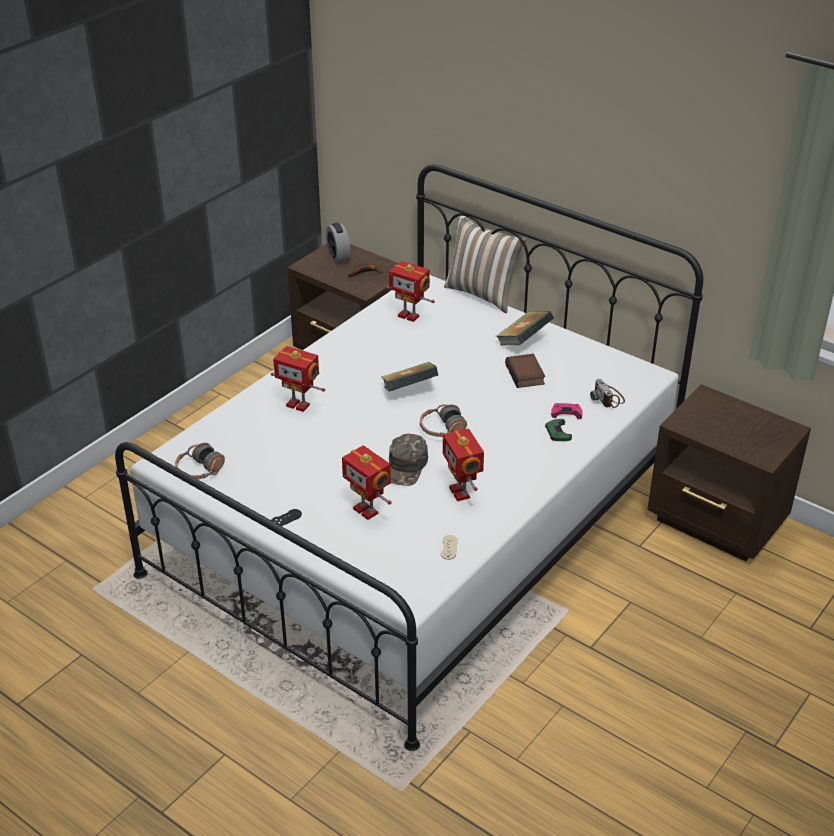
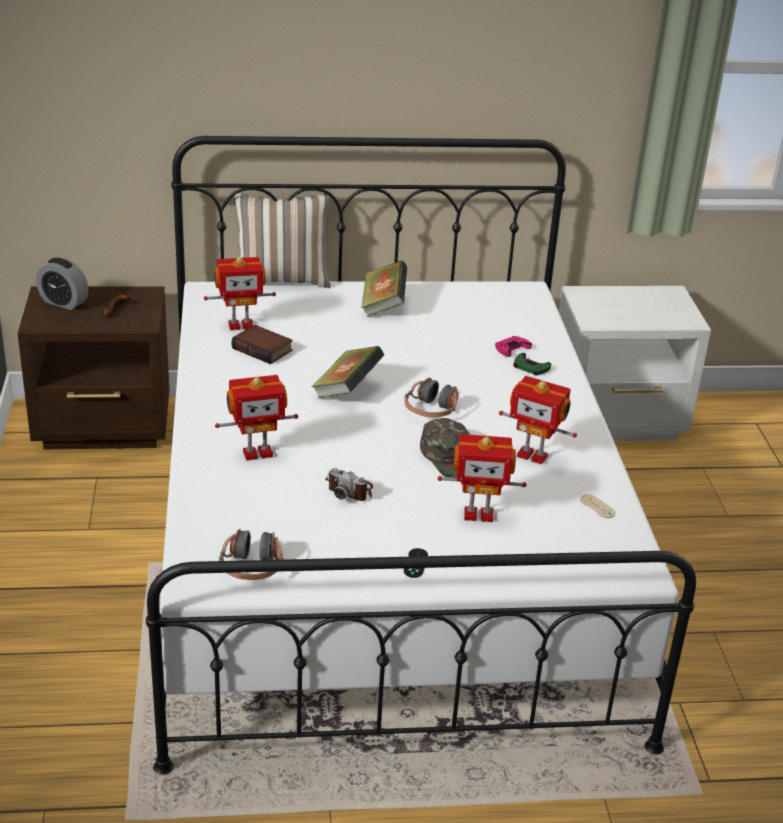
camera: 45 degrees left, 5 degrees down
book [505,354,545,388] -> book moved to [232,325,293,364]
camera [590,379,625,408] -> camera moved to [325,468,373,501]
brown nightstand [647,384,811,562] -> white nightstand [559,286,711,441]

